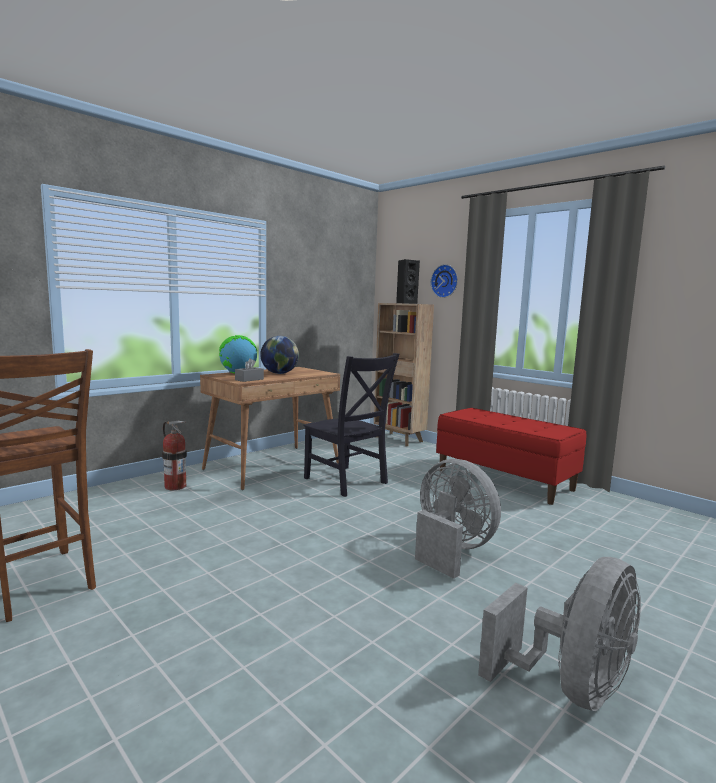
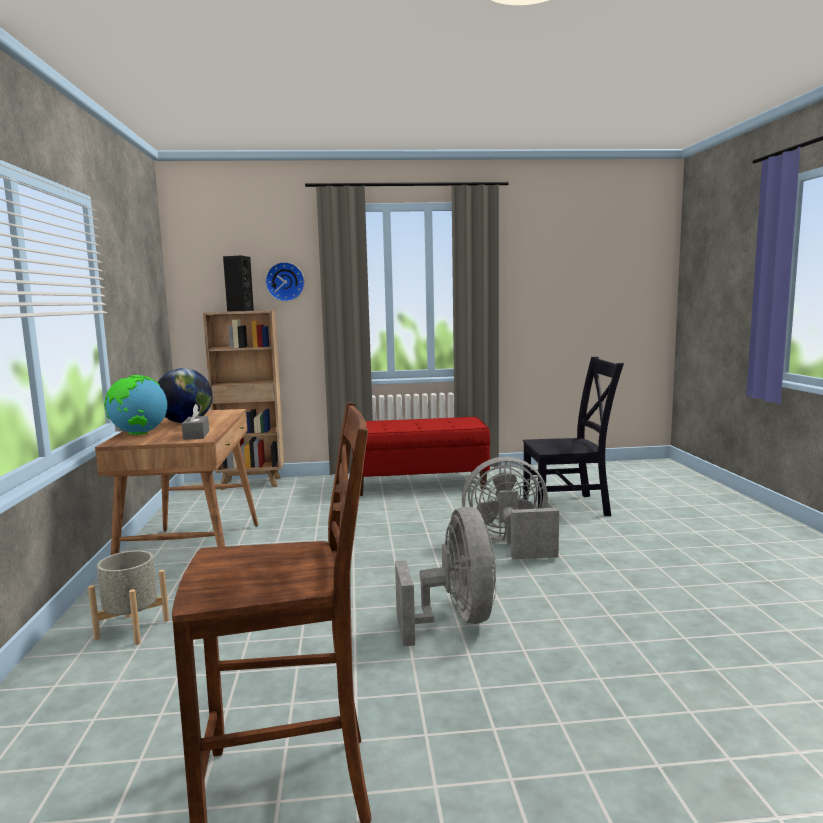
camera: 50 degrees left, 0 degrees up
fire extinguisher [162,421,187,490] -> grey planter [88,550,169,645]
black chair [303,353,399,497] -> black chair moved to [523,357,624,516]
grey fan [478,557,641,711] -> grey fan moved to [395,506,496,647]

